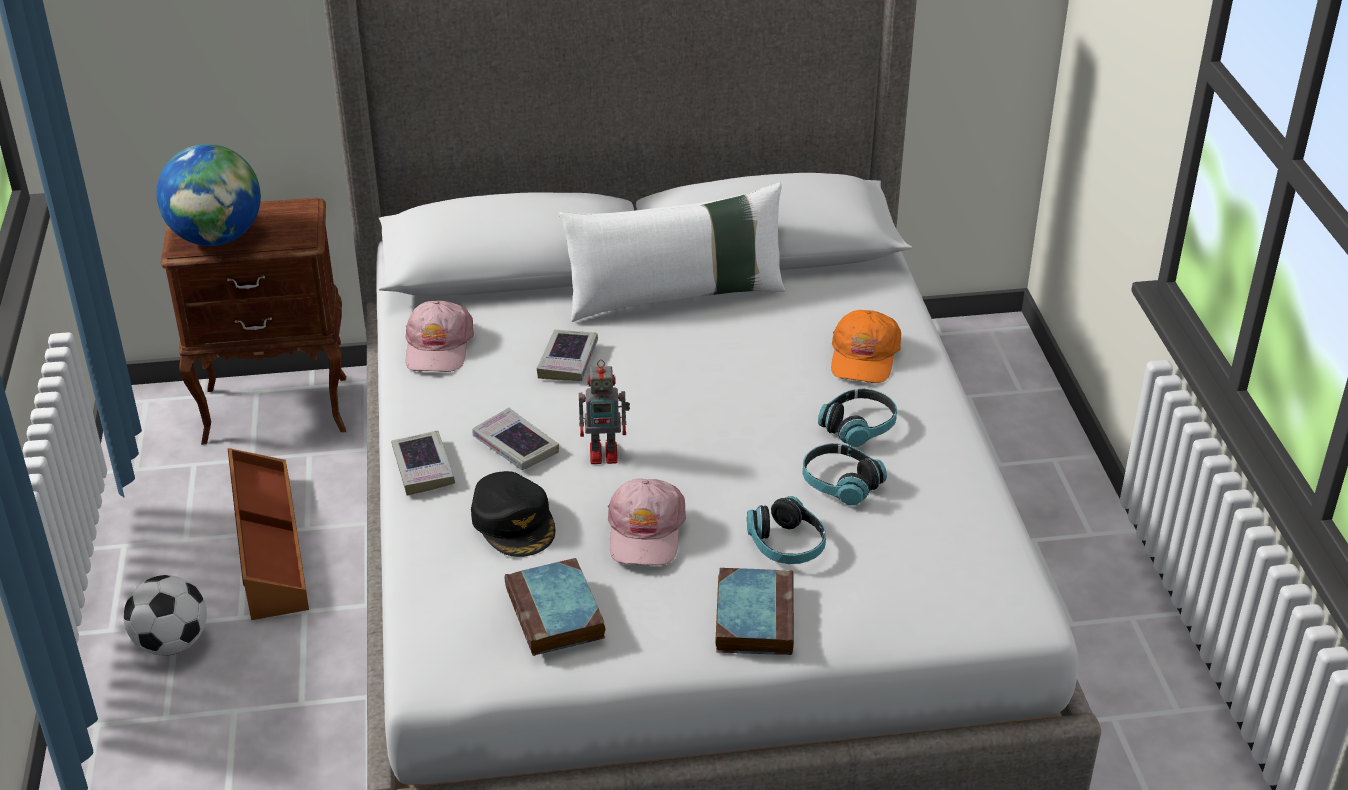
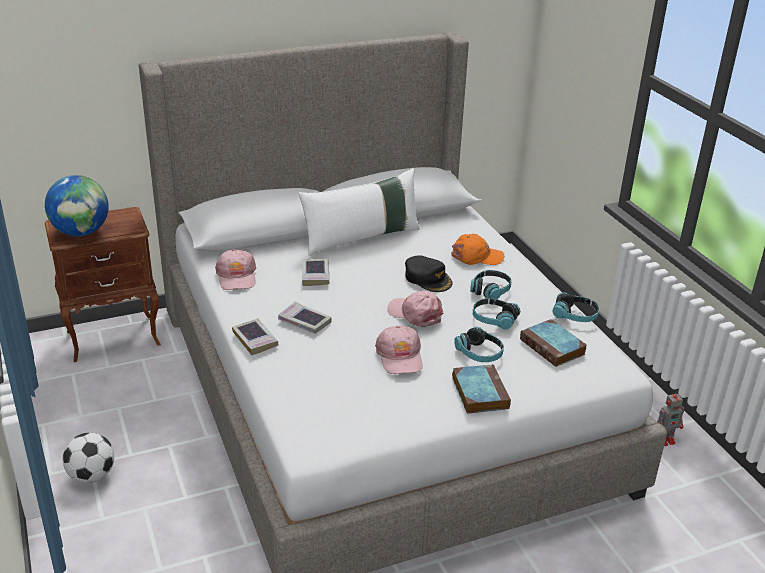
camera: 15 degrees left, 5 degrees down
brown storage box [228,448,309,620] -> none
black cap [471,471,555,557] -> black cap moved to [405,256,453,292]
book [505,558,606,656] -> book moved to [520,319,587,367]
toy robot [579,359,630,464] -> toy robot moved to [657,391,684,446]
orange cap [831,310,901,383] -> orange cap turned 90 degrees counterclockwise [451,234,504,265]
none -> pink cap [387,291,444,327]
none -> headphones [553,292,600,322]

